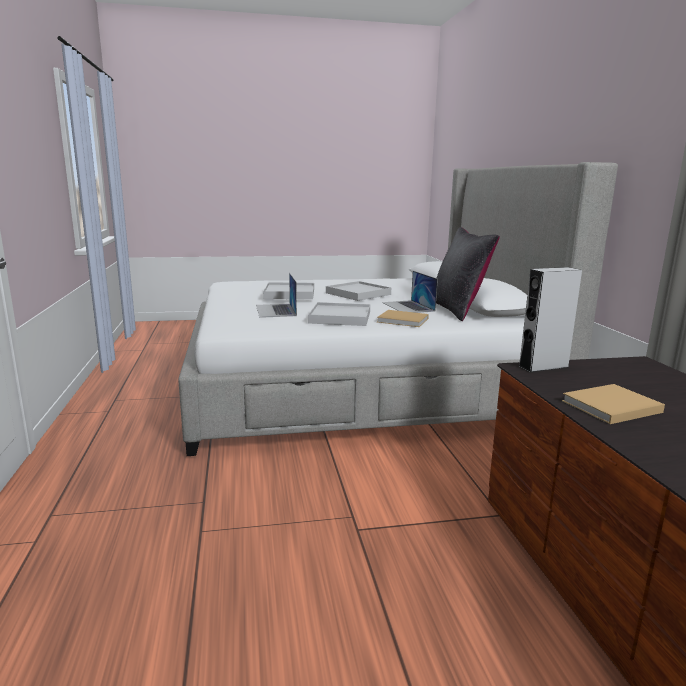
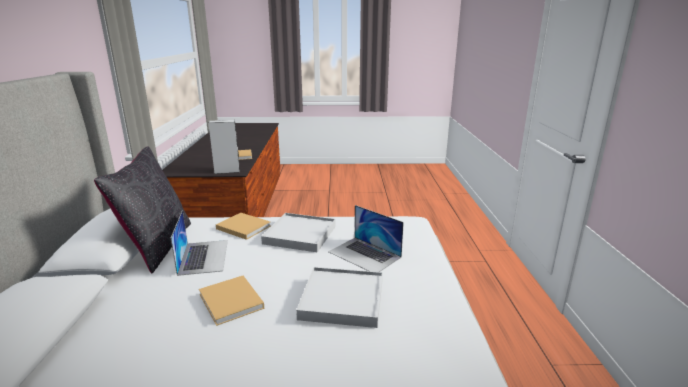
camera: 170 degrees left, 5 degrees up
laptop [256,273,297,318] -> laptop turned 135 degrees clockwise [328,205,404,272]
white tray [326,281,391,301] -> beige book [199,276,264,326]

